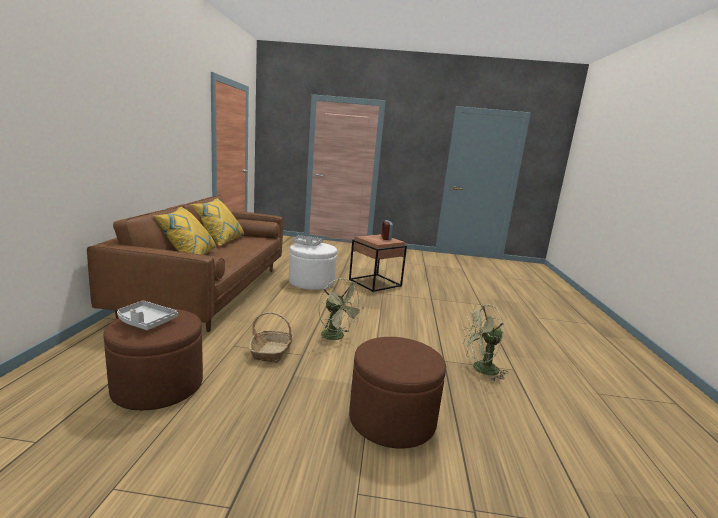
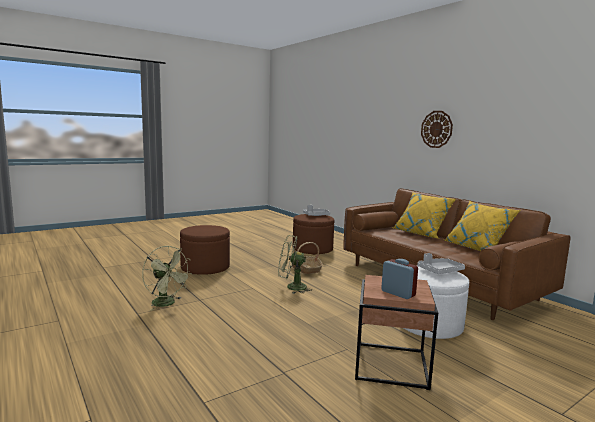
camera: 140 degrees right, 5 degrees down
green fan [462,304,508,381] -> green fan turned 90 degrees clockwise [142,246,192,311]
none -> wall clock [421,111,453,148]

